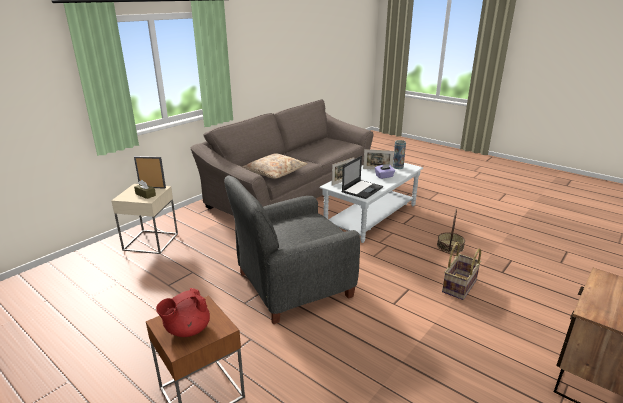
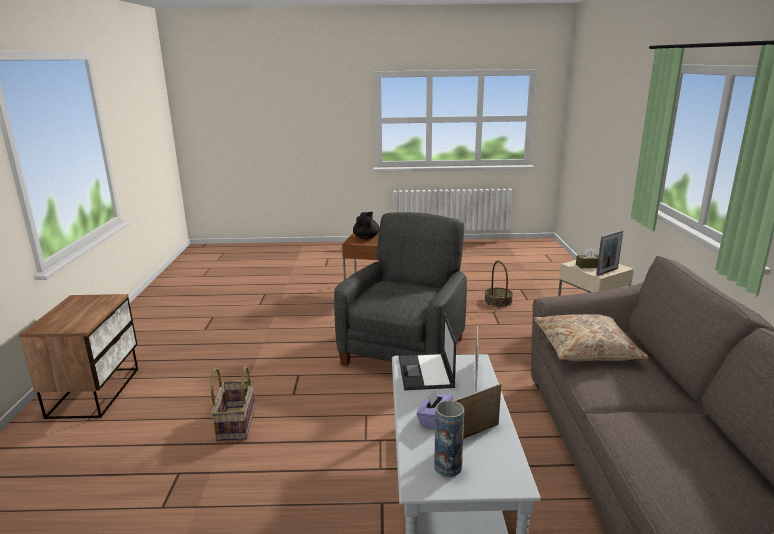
camera: 140 degrees right, 5 degrees down
red teapot [156,288,210,337] -> black teapot [353,212,380,239]
basket [437,209,465,253] -> basket moved to [485,261,513,307]

